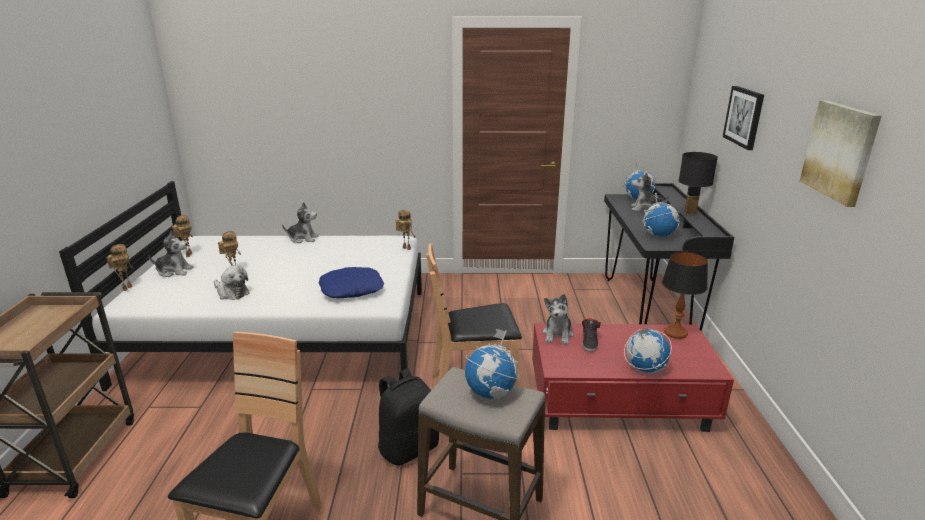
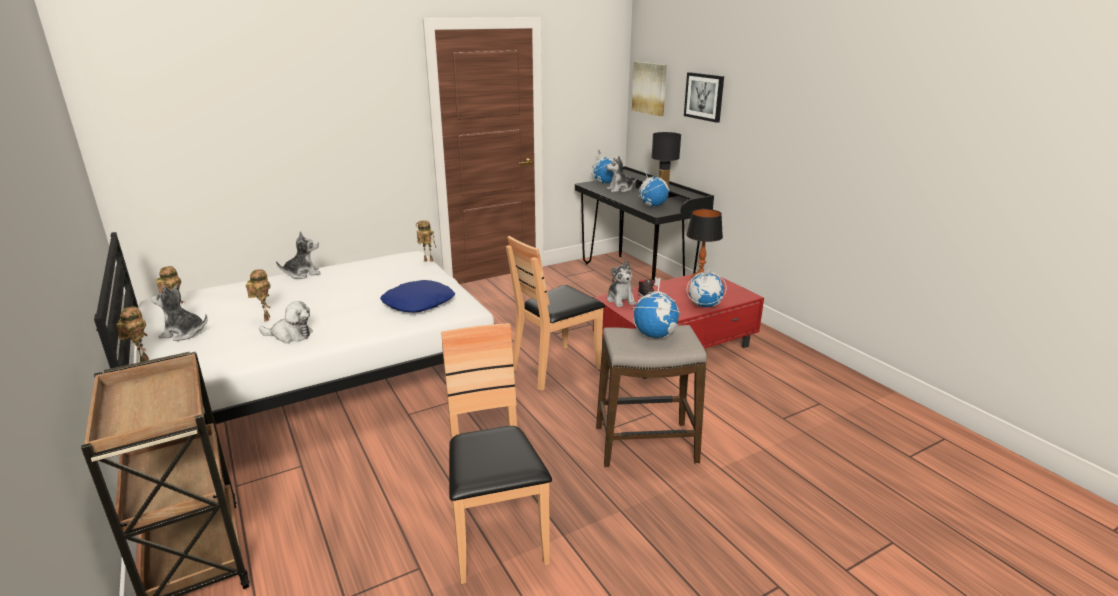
camera: 30 degrees left, 0 degrees up
plush toy [149,231,193,277] -> plush toy turned 150 degrees counterclockwise [151,284,208,341]
black backpack [378,368,439,466] -> none
picture [800,100,881,207] -> picture moved to [632,62,667,116]

